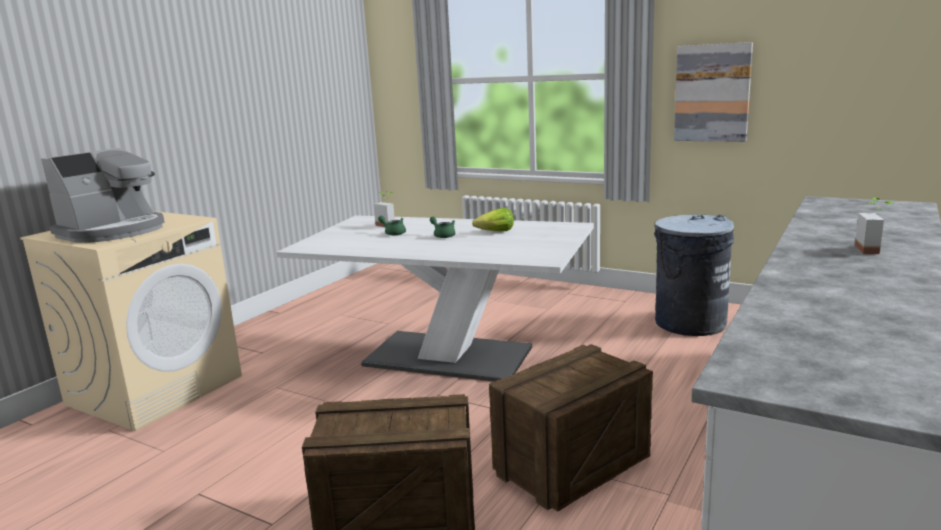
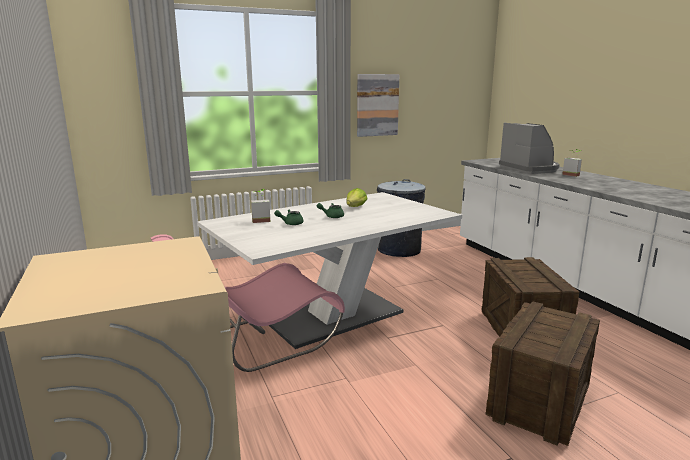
camera: 55 degrees left, 0 degrees up
coffee machine [41,148,164,243] -> coffee machine moved to [499,123,560,174]
none -> pink chair [151,234,345,372]

